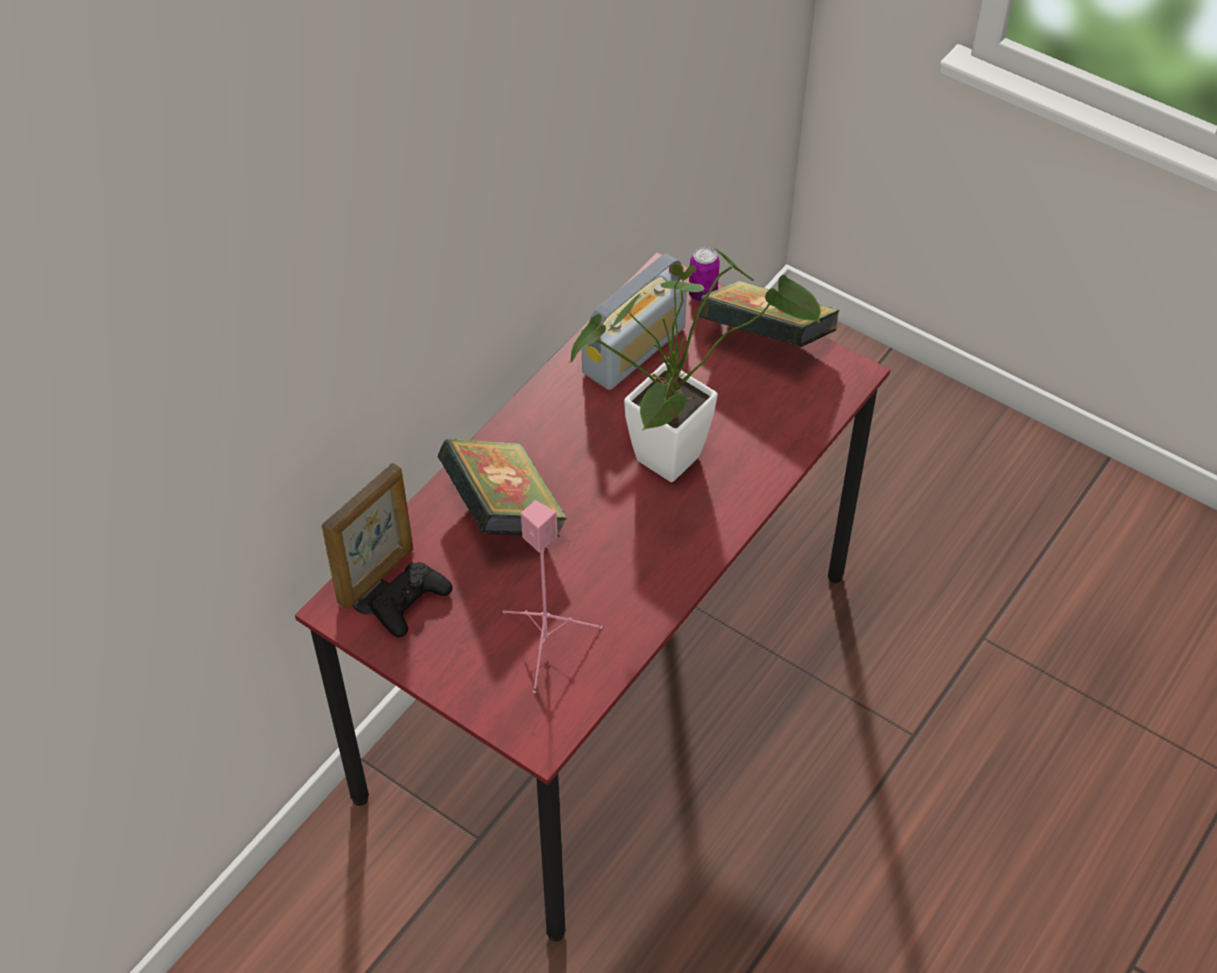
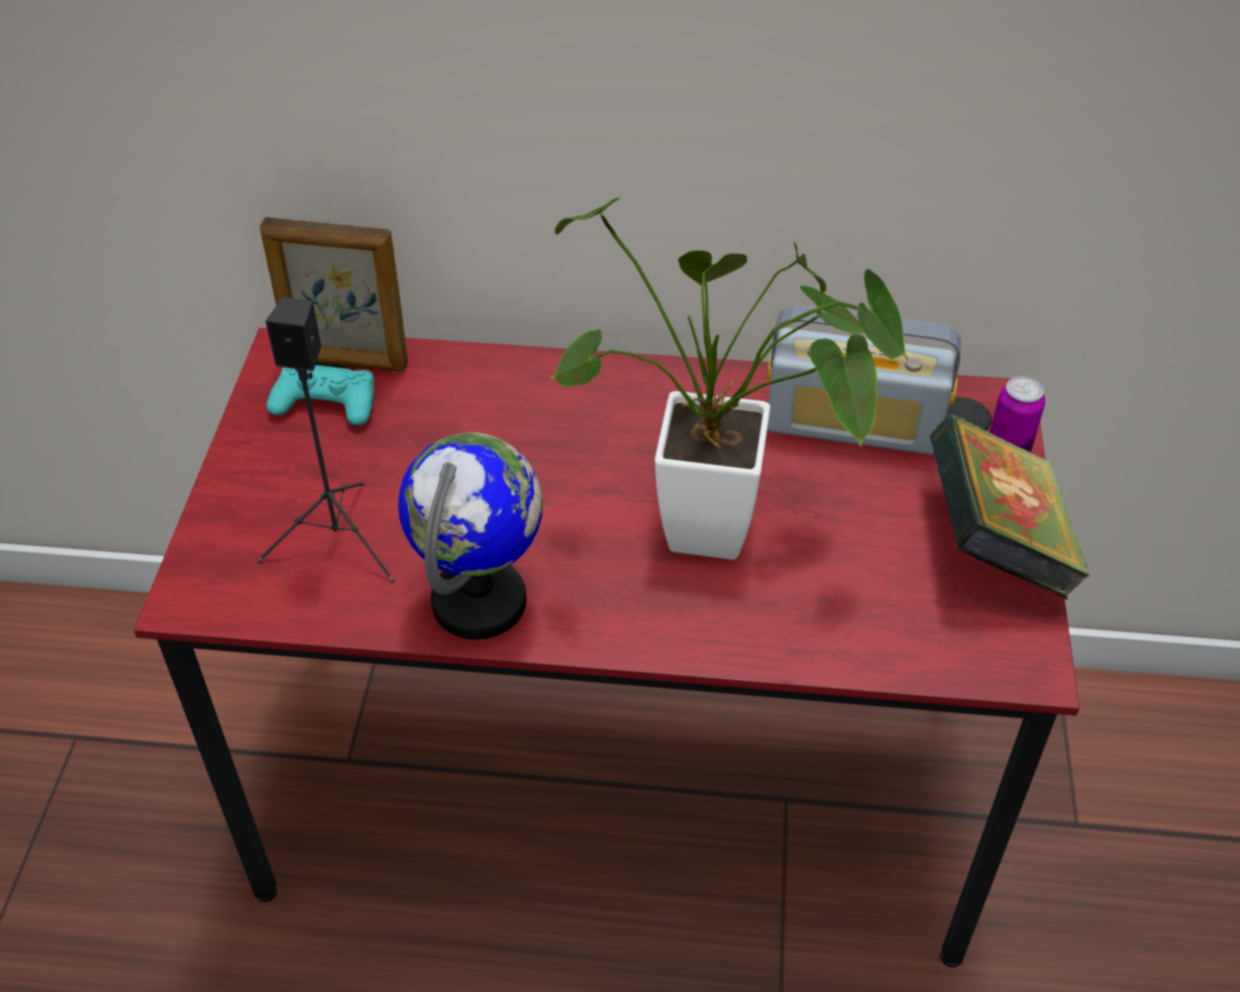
camera: 60 degrees right, 5 degrees down
black game controller [368,562,452,637] -> turquoise game controller [266,365,374,426]
book [438,438,568,537] -> none
pink speaker [503,500,602,693] -> black speaker [257,297,395,582]
none -> globe [398,432,543,640]

